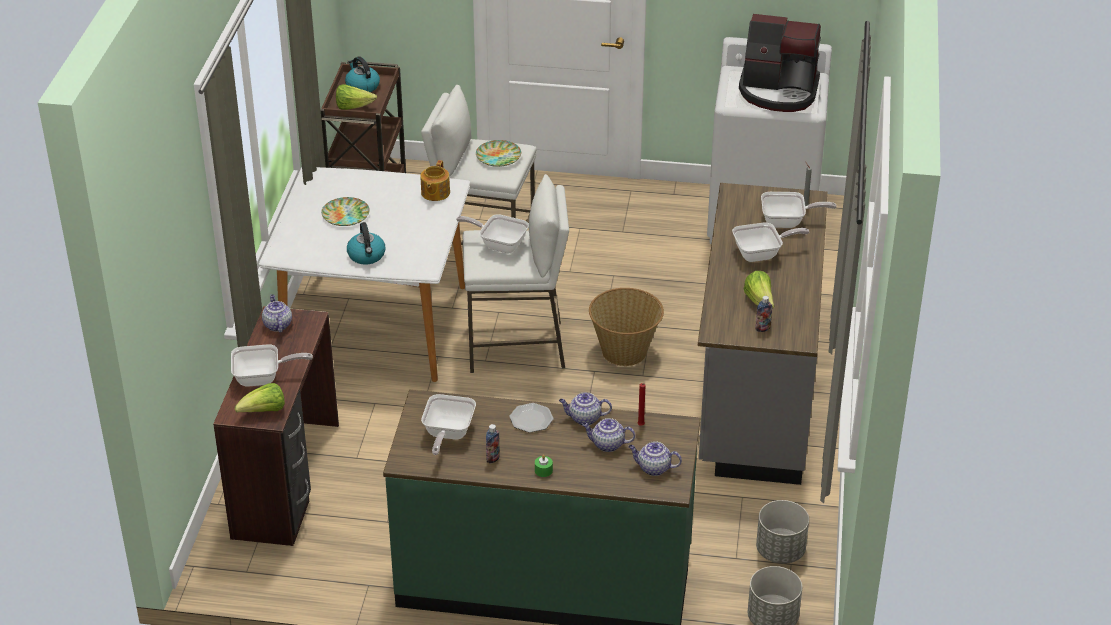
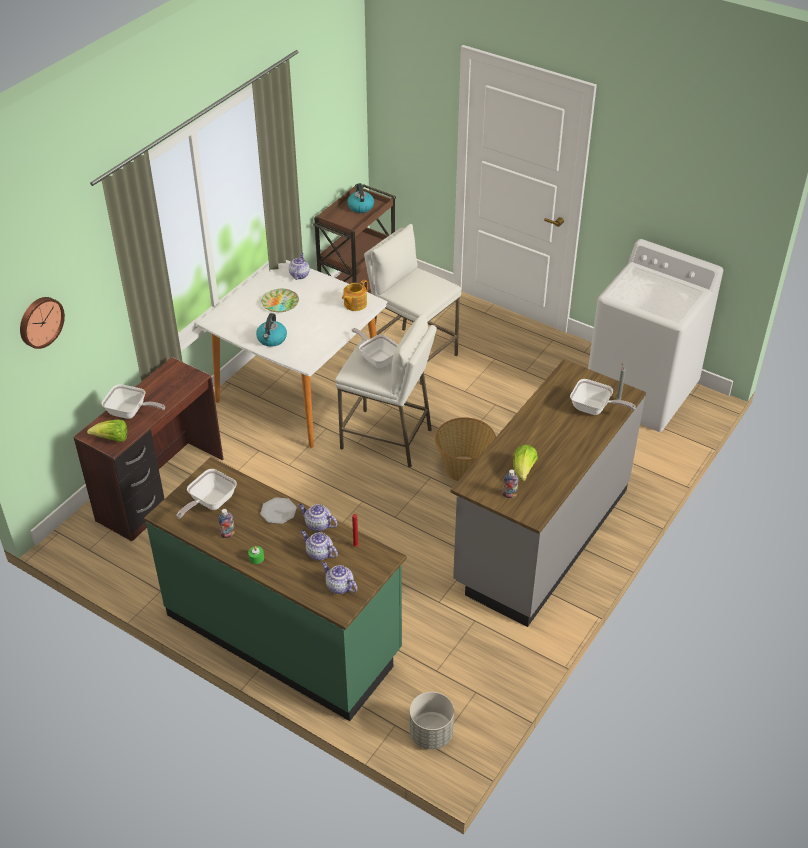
camera: 25 degrees right, 5 degrees up
teapot [262,294,292,333] -> teapot moved to [289,253,310,280]
lettuce [336,84,377,110] -> none
plate [476,140,521,167] -> none
frying pan [732,223,809,262] -> none
coffee machine [739,14,821,112] -> none
grey planter [756,500,809,564] -> none
none -> wall clock [20,297,65,349]

